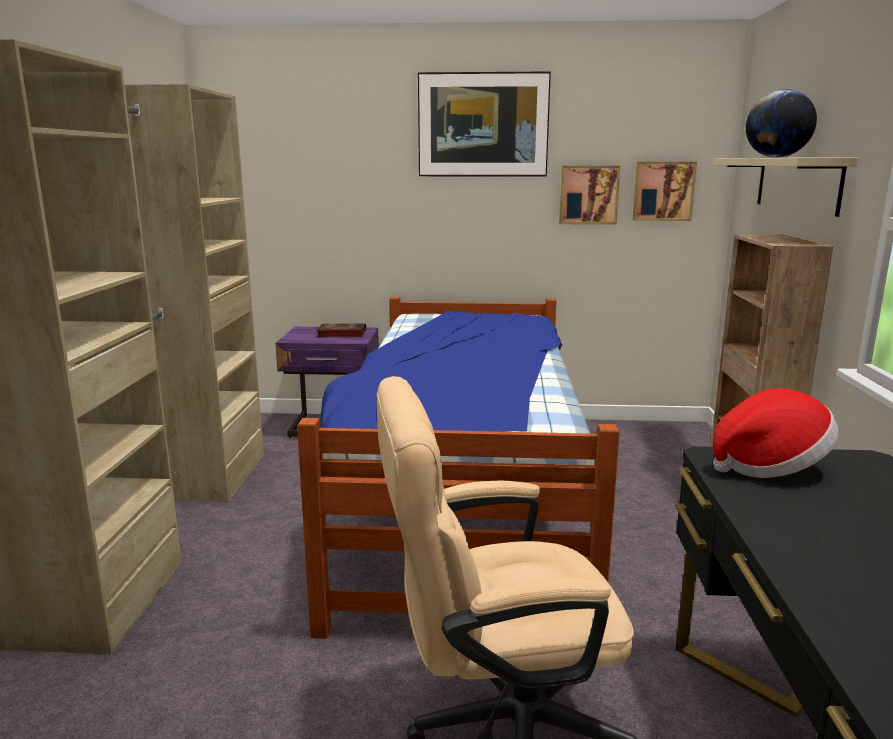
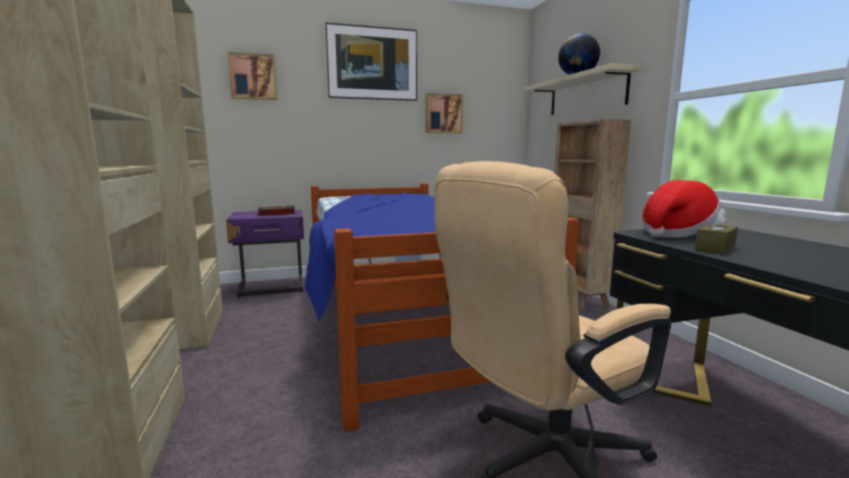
camera: 20 degrees left, 5 degrees down
picture [633,162,697,221] -> picture moved to [228,52,277,100]
none -> brown tissue box [695,208,738,254]

